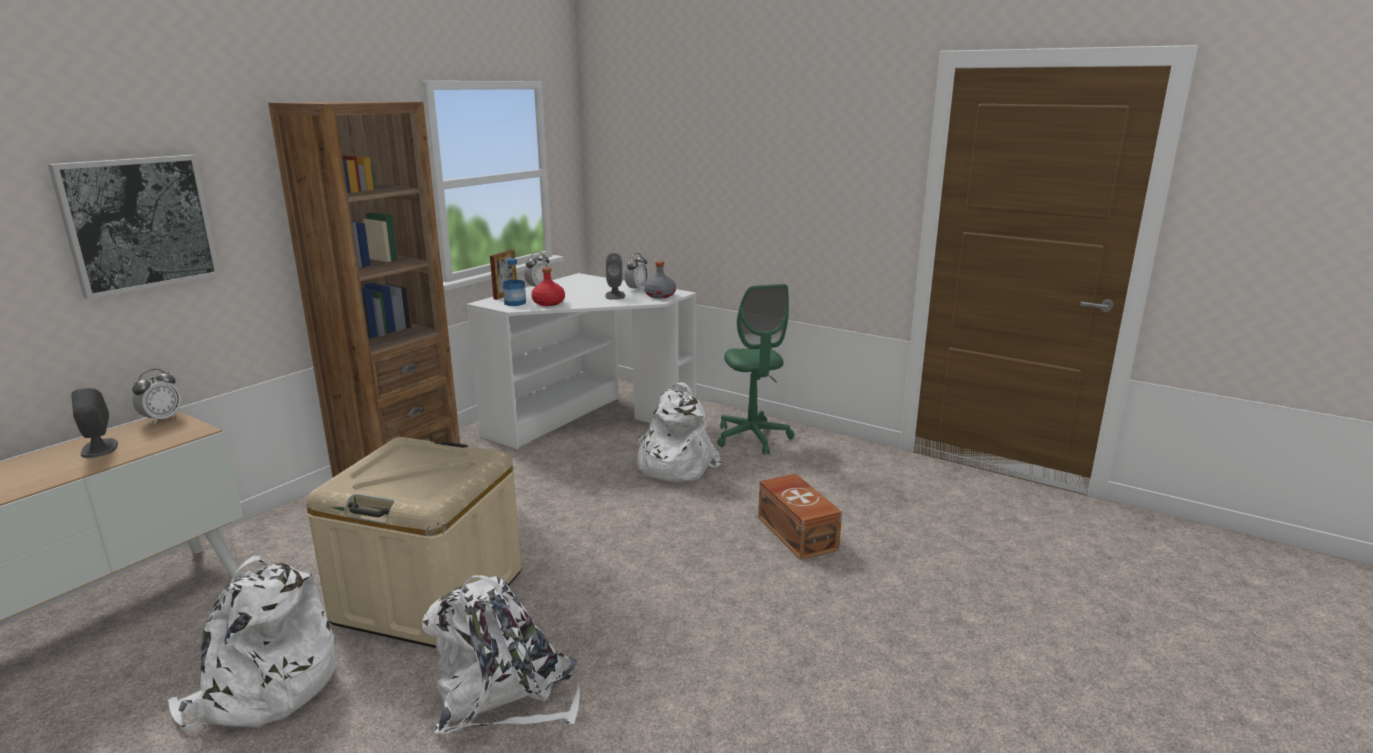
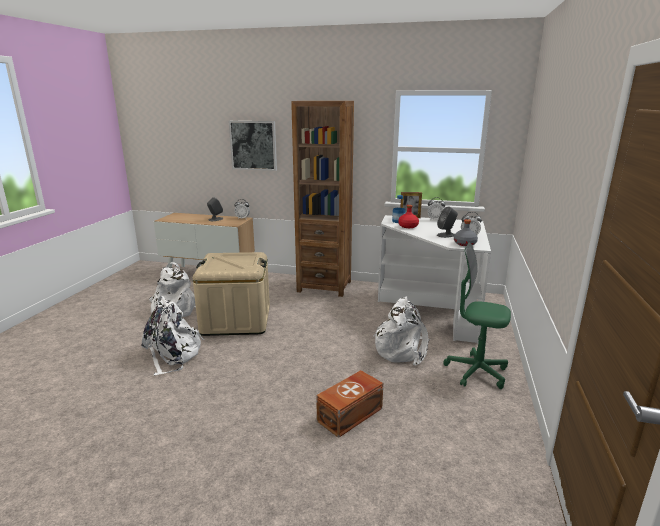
camera: 70 degrees right, 0 degrees up
green office chair [717,284,794,455] -> green office chair turned 60 degrees clockwise [444,243,511,389]

